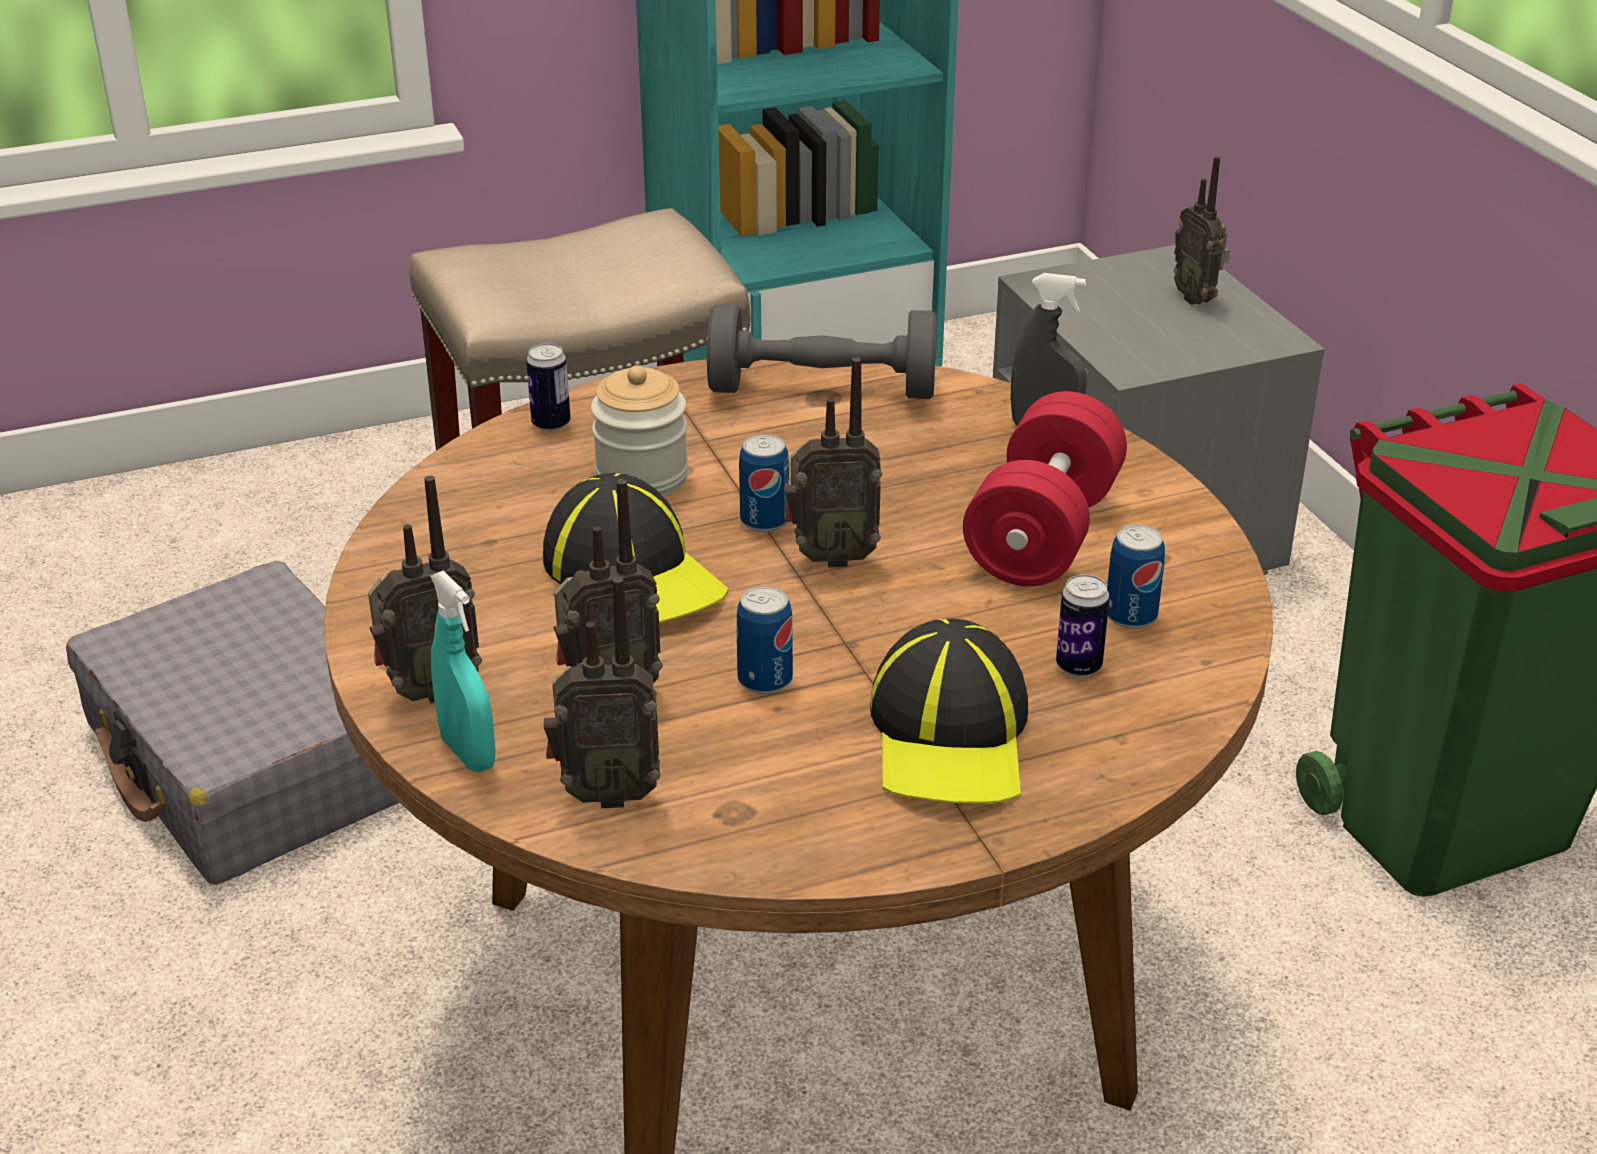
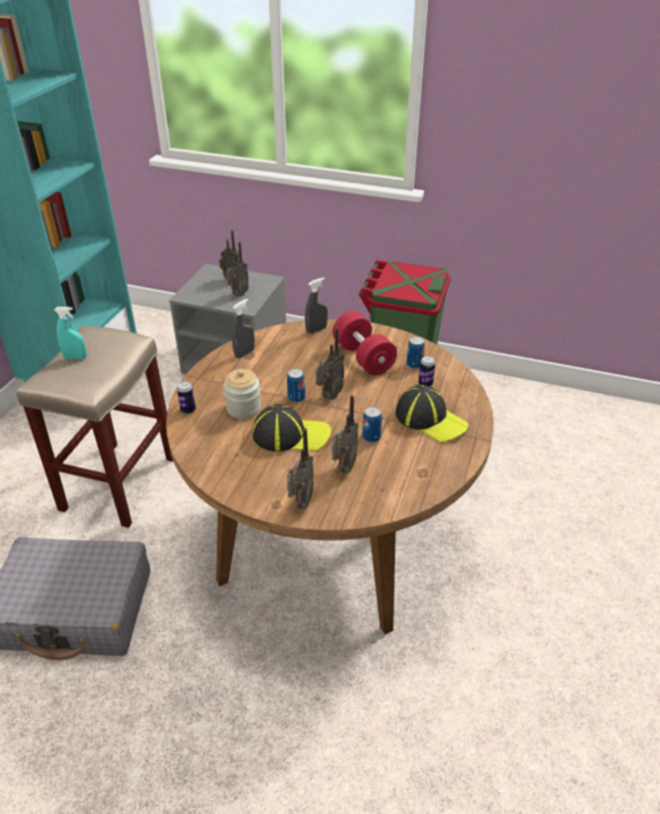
camera: 50 degrees left, 5 degrees up
turquoise spray bottle [430,571,496,772] -> turquoise spray bottle moved to [54,307,87,359]
radio [544,577,660,808] -> radio moved to [226,242,249,297]
grey dumbbell [707,305,937,399] -> grey spray bottle [232,298,255,358]

